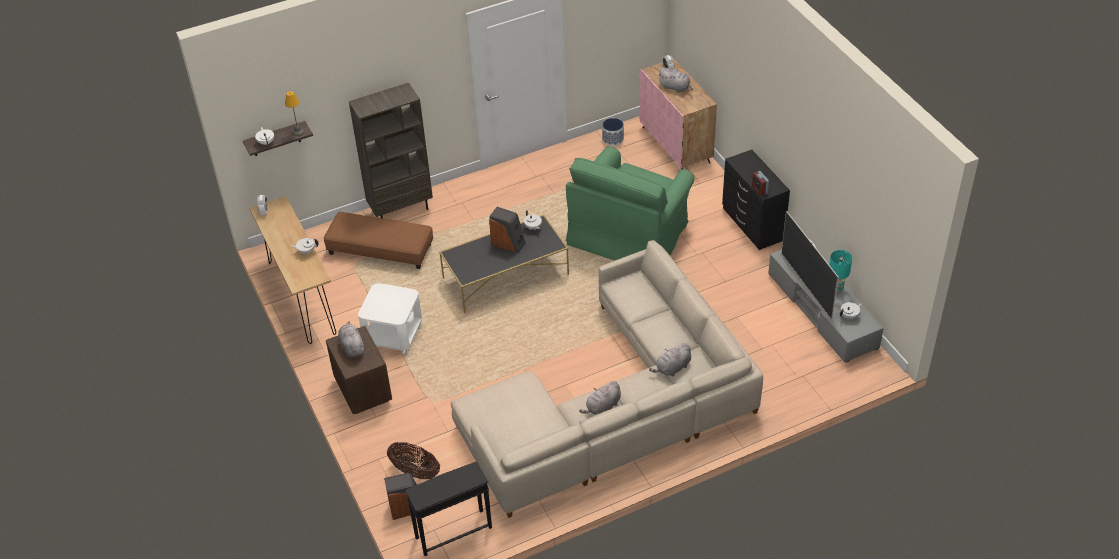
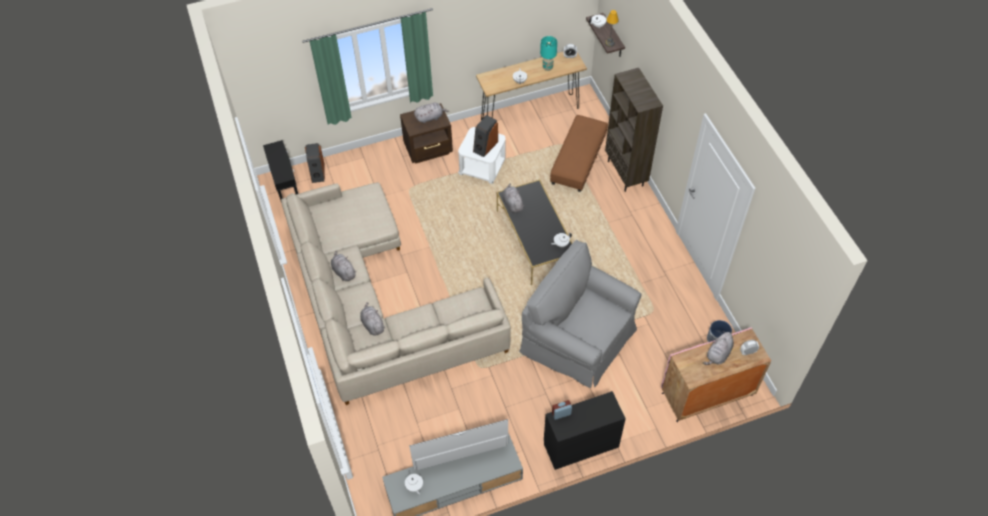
camera: 95 degrees right, 10 degrees up
basket [387,442,440,479] -> none
speaker [489,207,526,253] -> speaker moved to [473,115,498,157]
green armchair [566,146,695,261] -> grey armchair [519,240,642,388]
turquoise table lamp [829,250,852,293] -> turquoise table lamp moved to [540,36,557,71]
none -> grey plush toy [503,183,524,213]

